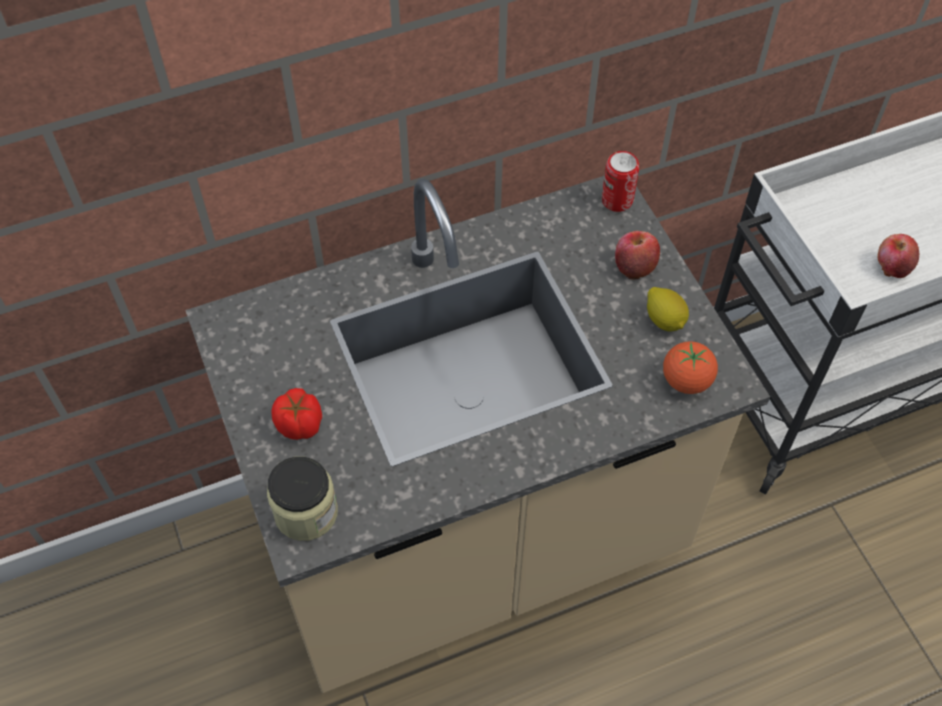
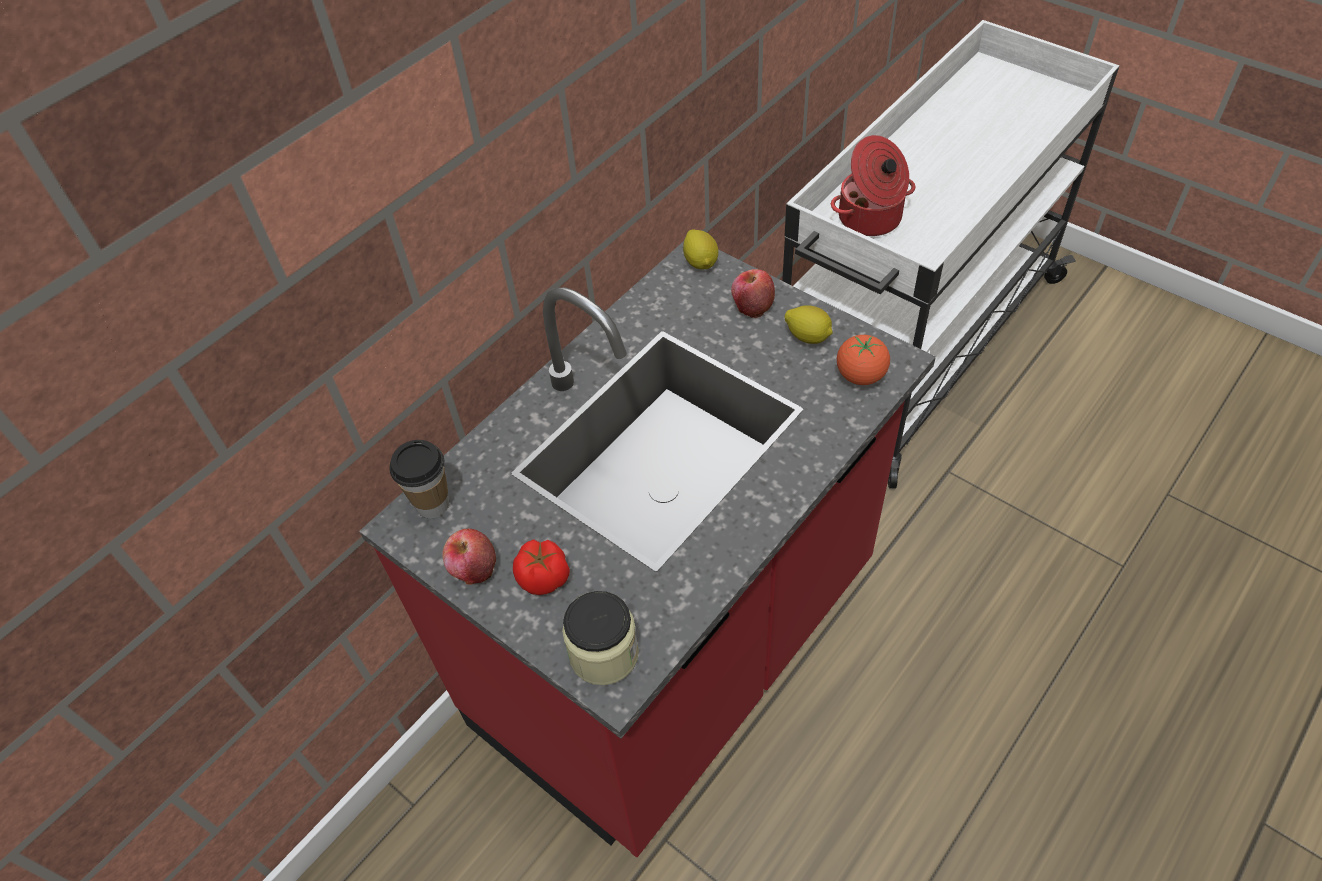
camera: 25 degrees left, 5 degrees down
beige counter [185,176,770,693] -> red counter [359,241,936,857]
can [602,151,639,212] -> lemon [683,229,718,269]
apple [877,234,919,278] -> apple moved to [442,529,496,585]
none -> cup [389,440,449,518]
none -> cooking pot [831,135,916,236]

